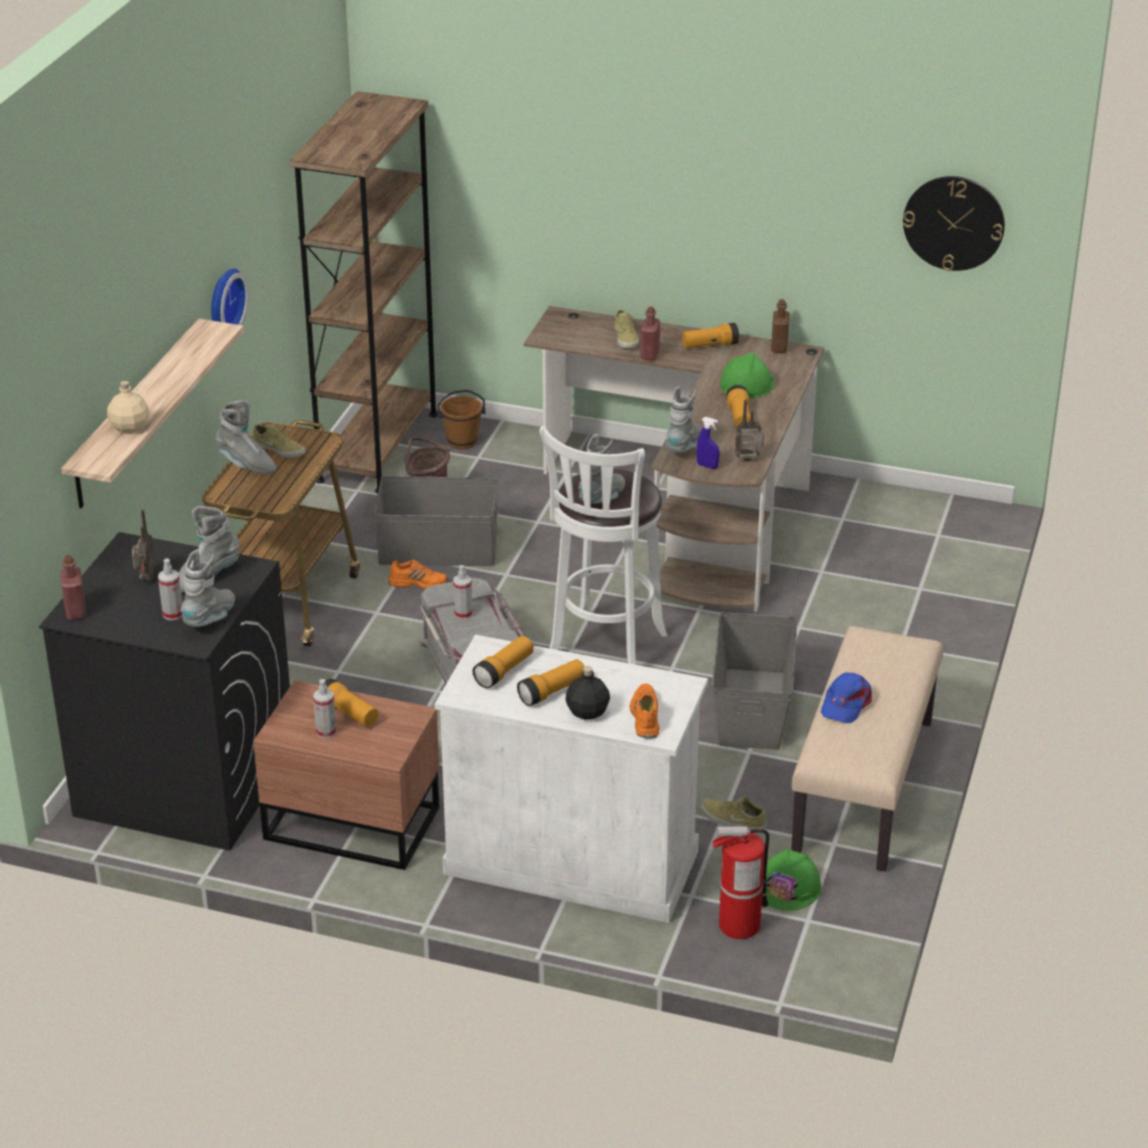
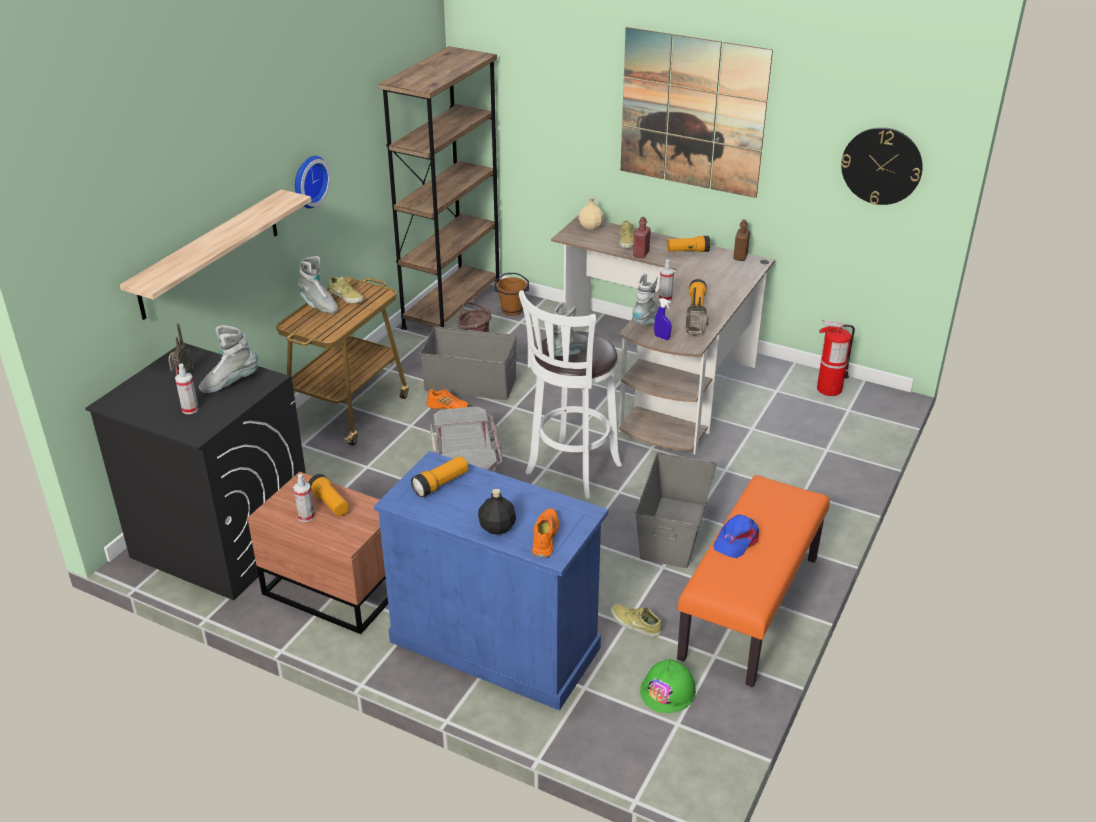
camera: 10 degrees right, 0 degrees up
red bottle [60,555,86,620] -> none
beige bottle [107,381,150,433] -> beige bottle moved to [579,197,604,230]
grey boot [181,550,235,627] -> none
white cabinet [435,635,708,923] -> blue cabinet [374,451,609,710]
spray bottle [453,565,473,620] -> spray bottle moved to [659,259,674,301]
flashlight [517,659,585,706] -> none
fire extinguisher [712,826,769,939] -> fire extinguisher moved to [817,320,855,396]
green hard hat [720,353,775,399] -> none
beige bench [791,626,943,872] -> orange bench [677,475,830,687]
none -> picture [620,27,773,198]

